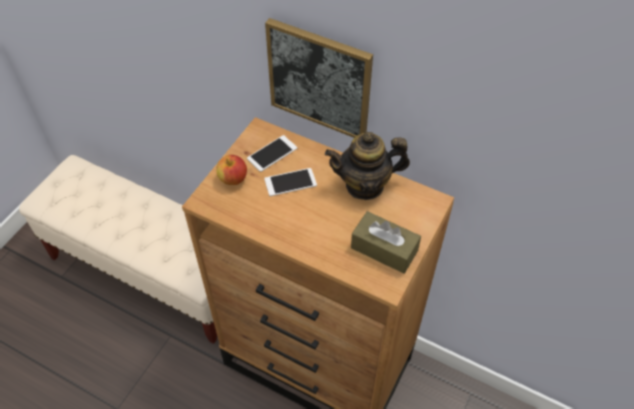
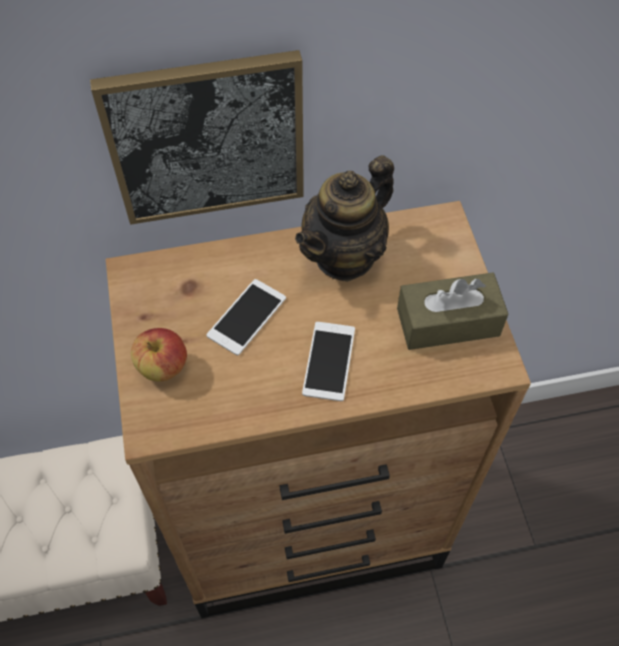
camera: 40 degrees left, 5 degrees up
phone [247,135,297,172] -> phone moved to [302,322,355,401]

